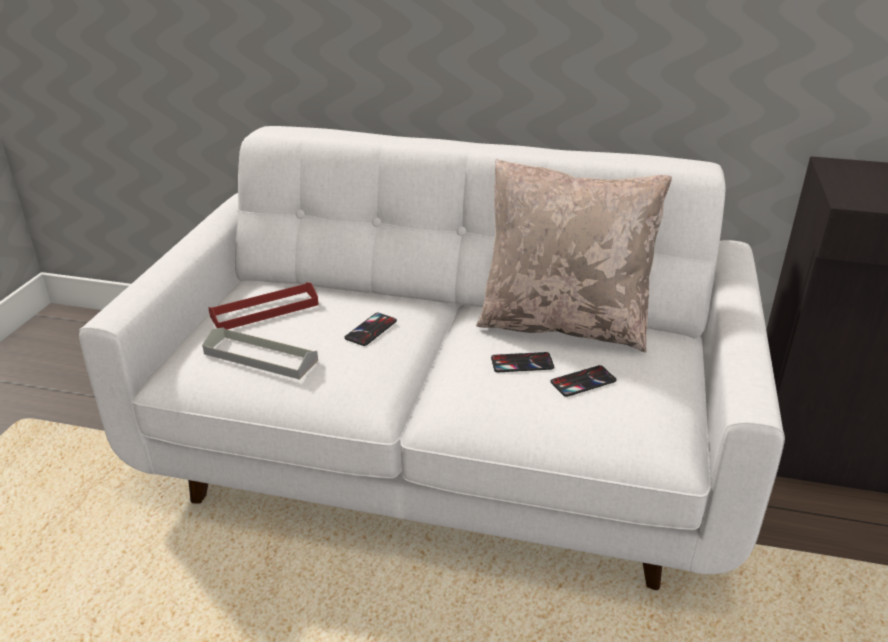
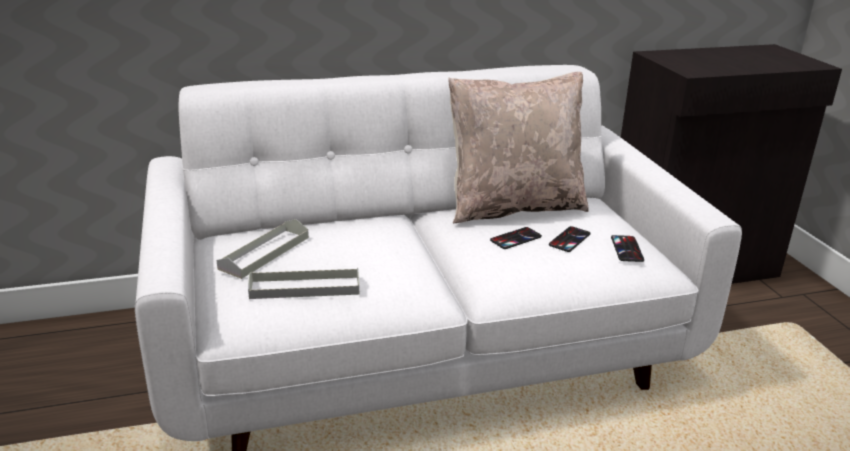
camera: 30 degrees left, 5 degrees down
red tray [208,282,319,330] -> grey tray [217,219,309,279]
phone [344,313,397,346] -> phone moved to [611,235,644,262]

